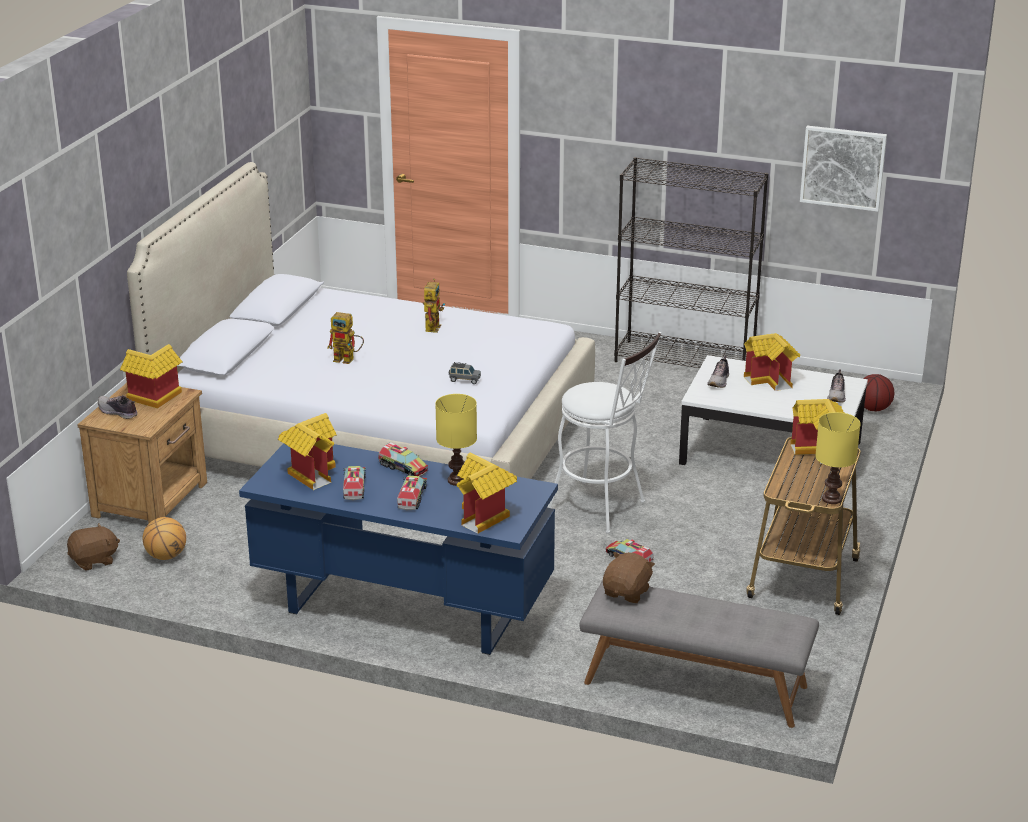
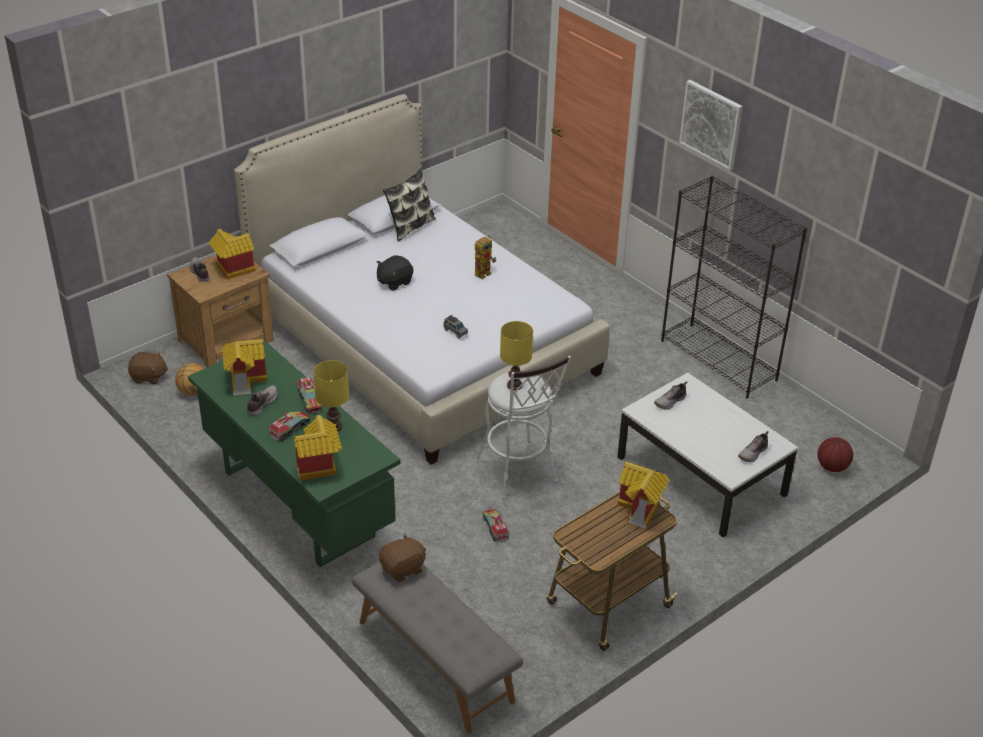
camera: 30 degrees right, 10 degrees up
blue desk [239,443,558,655] -> green desk [188,342,401,567]
toy robot [328,312,364,364] -> black plush toy [377,255,413,291]
toy truck [343,466,366,501] -> shoe [247,385,278,416]
toy house [744,333,800,391] -> none
picture [800,126,887,212] -> picture moved to [679,80,743,171]
yellow table lamp [815,412,861,504] -> yellow table lamp moved to [500,321,533,391]
none -> pillow [383,169,436,241]

